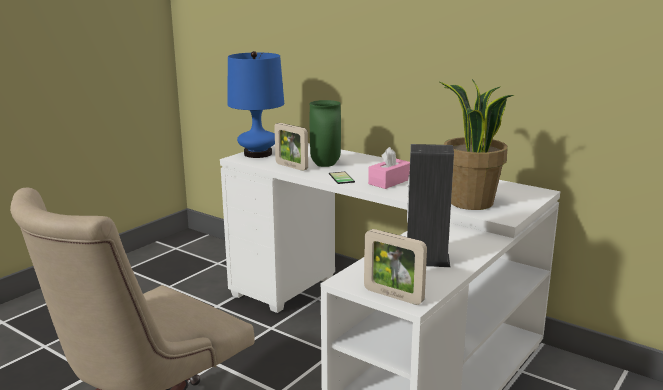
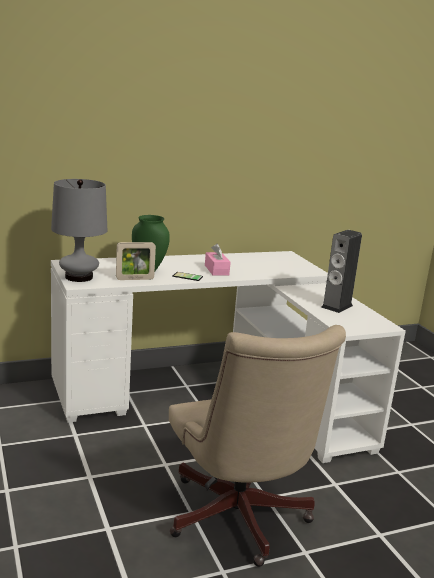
camera: 60 degrees left, 0 degrees up
blue table lamp [227,51,284,158] -> grey table lamp [51,179,108,282]
picture frame [364,229,427,305] -> none
potted plant [438,79,514,210] -> none

